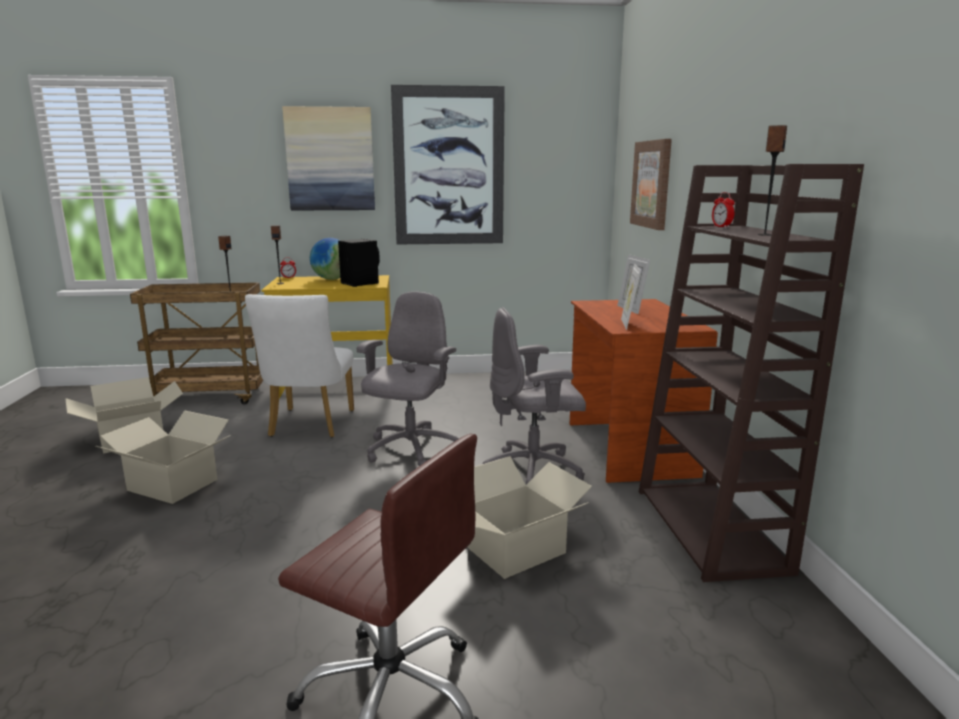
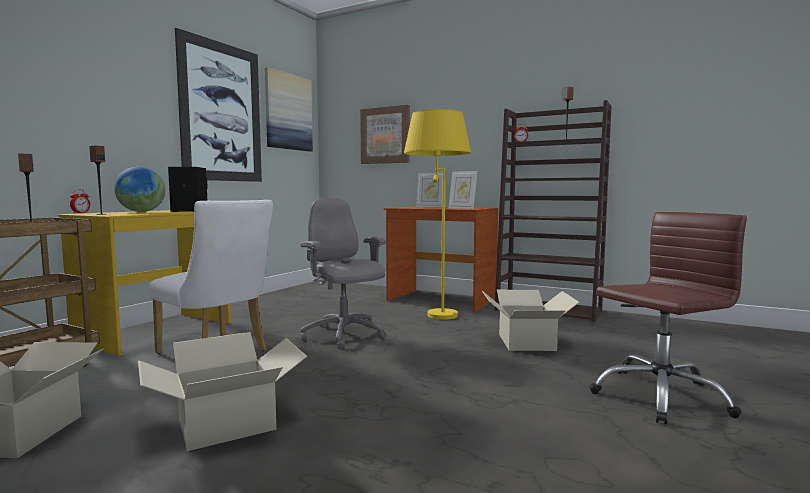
camera: 55 degrees left, 10 degrees down
picture [282,106,375,210] -> picture moved to [265,67,313,152]
grey office chair [483,307,586,484] -> yellow floor lamp [404,109,471,320]

